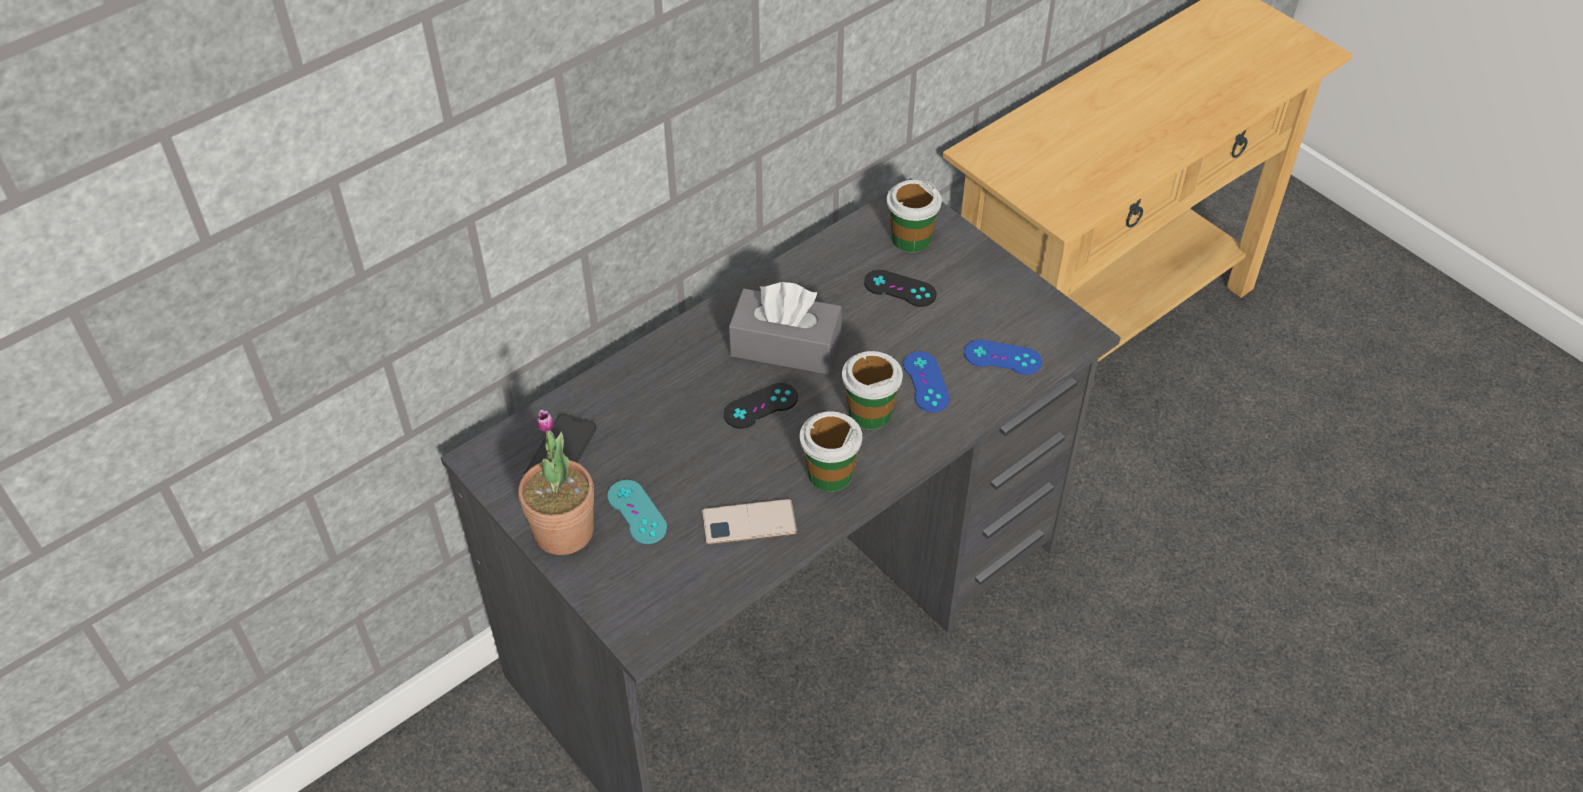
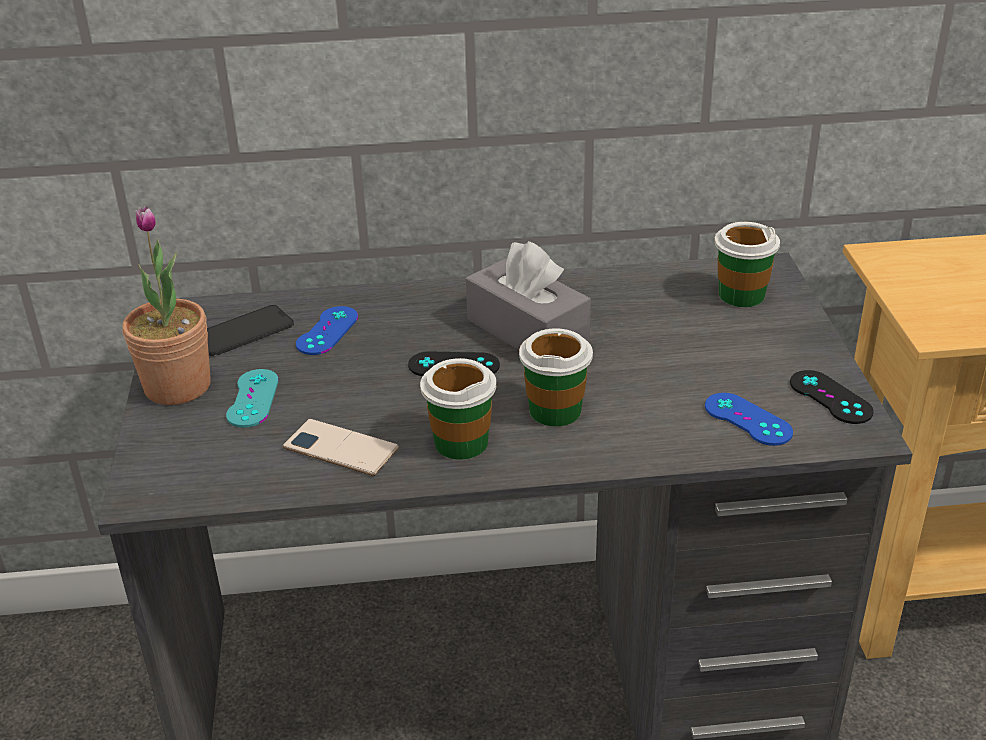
camera: 35 degrees right, 15 degrees down
black game controller [864,270,937,307] -> black game controller moved to [790,370,874,424]
blue game controller [903,351,950,412] -> blue game controller moved to [296,306,358,355]

